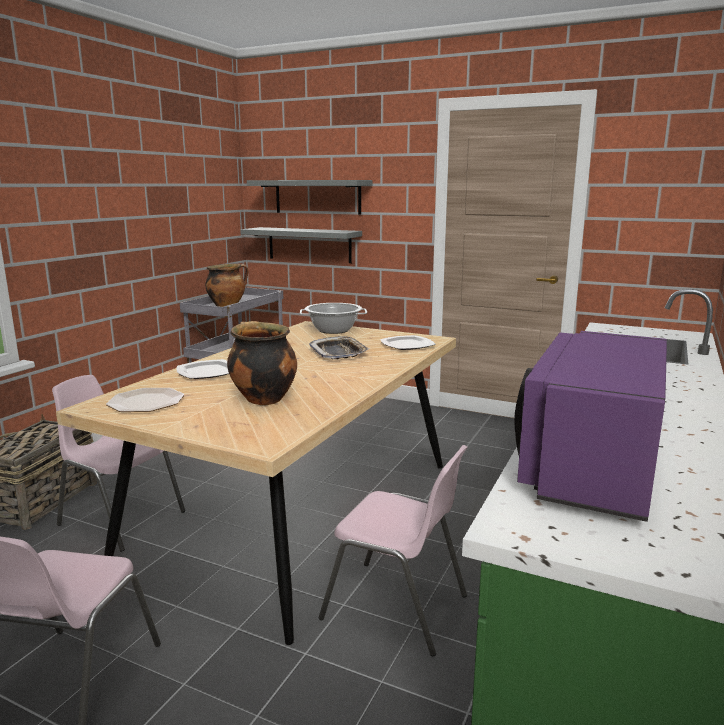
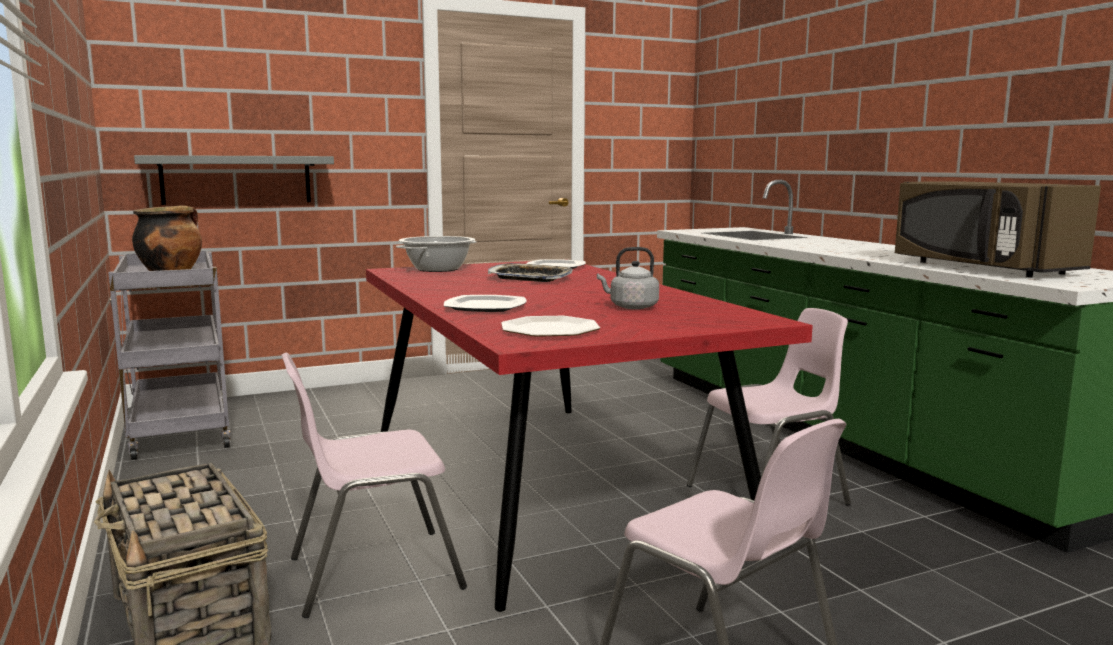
camera: 50 degrees left, 5 degrees down
beige dining table [56,321,456,645] -> red dining table [366,259,813,612]
cooking pot [227,321,297,405] -> grey kettle [597,247,659,309]
grey shelf [247,180,372,215] -> none
purple microwave [514,331,667,522] -> brown microwave [895,181,1101,277]

